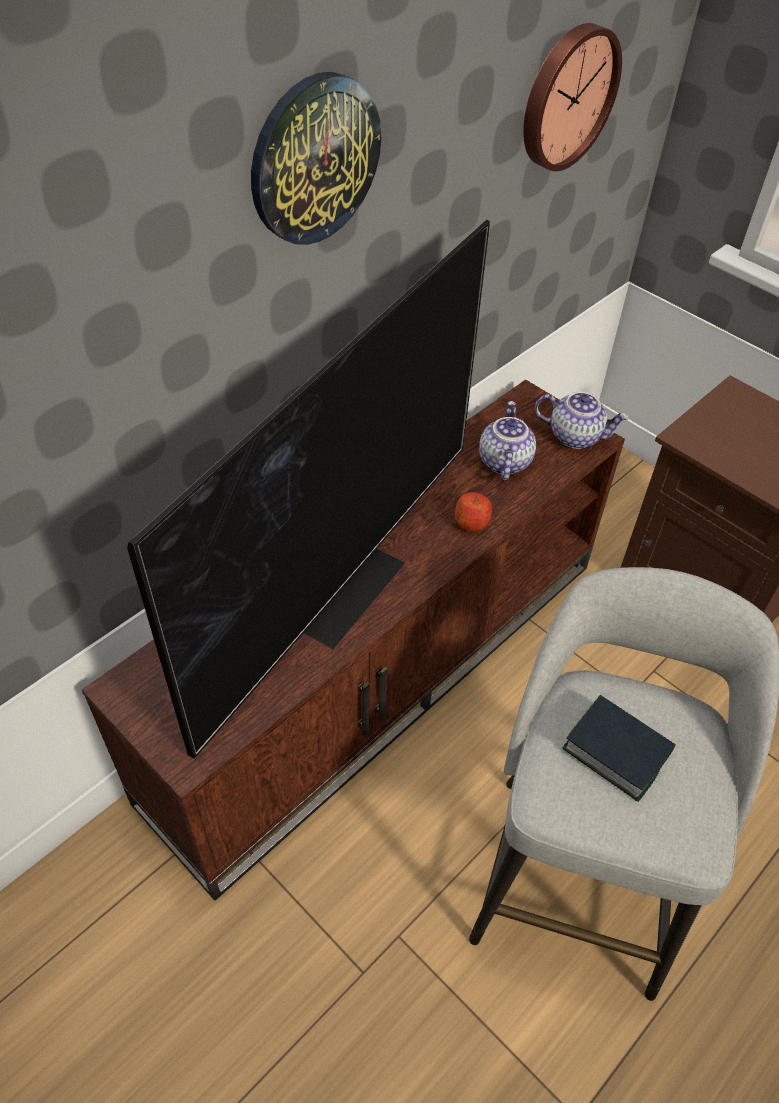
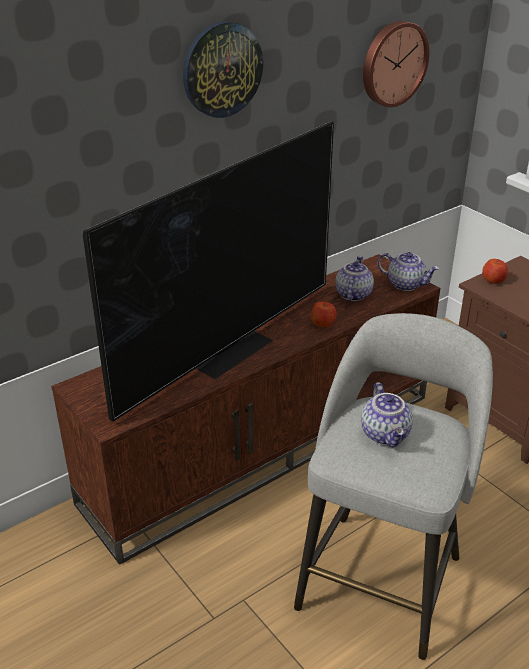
camera: 10 degrees right, 15 degrees down
book [563,695,676,802] -> teapot [361,382,413,447]
none -> apple [482,259,508,284]

